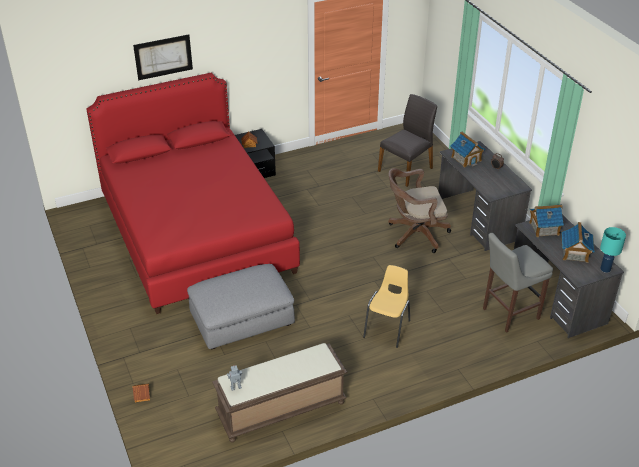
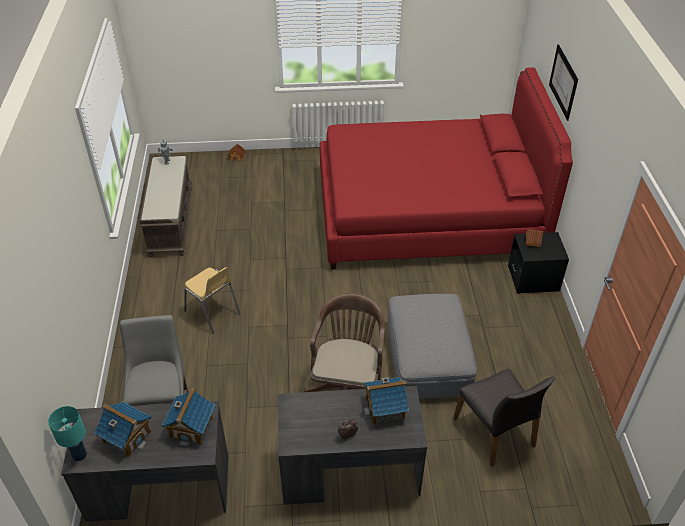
camera: 110 degrees right, 5 degrees up
grey ottoman [187,264,295,349] -> grey ottoman moved to [388,294,477,399]

